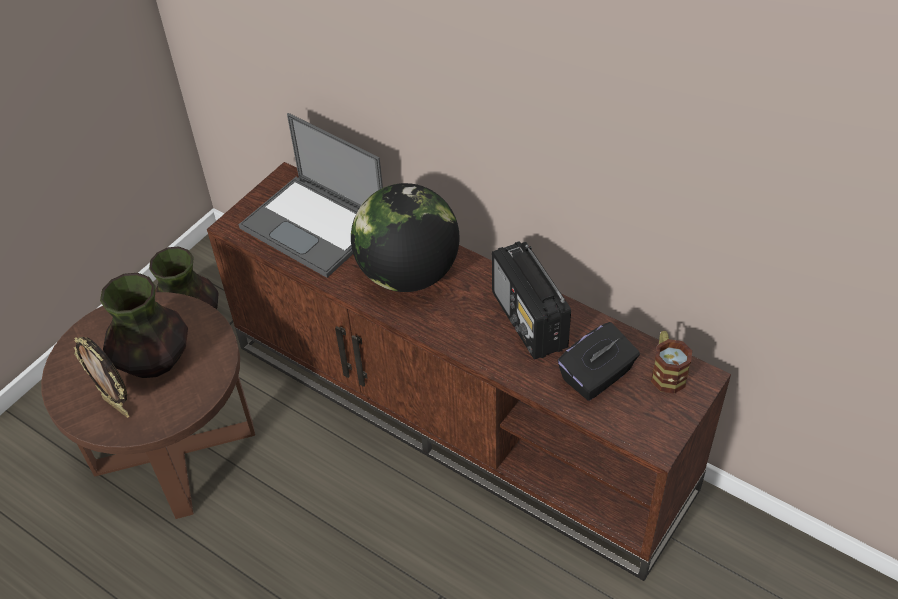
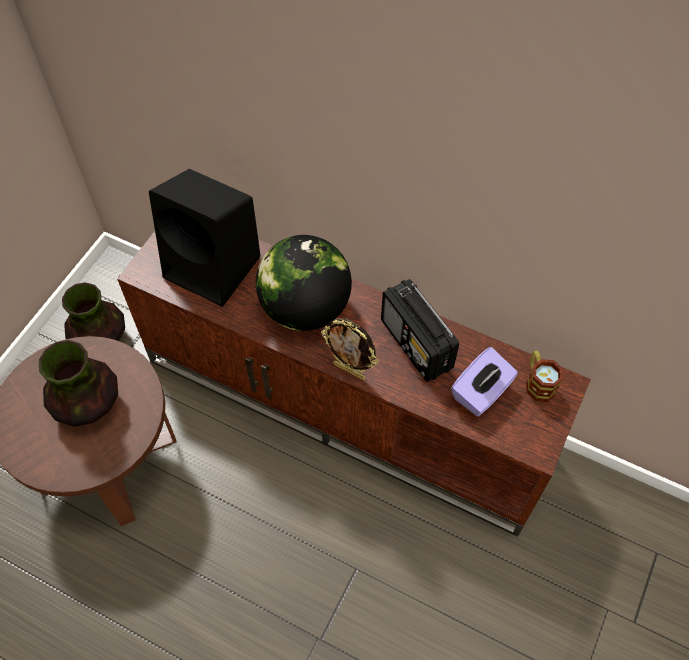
camera: 10 degrees left, 10 degrees up
picture frame [74,337,129,418] -> picture frame moved to [321,318,378,380]
laptop [238,113,383,278] -> black speaker [149,169,261,307]
black tissue box [558,322,640,401] -> purple tissue box [451,347,518,417]

